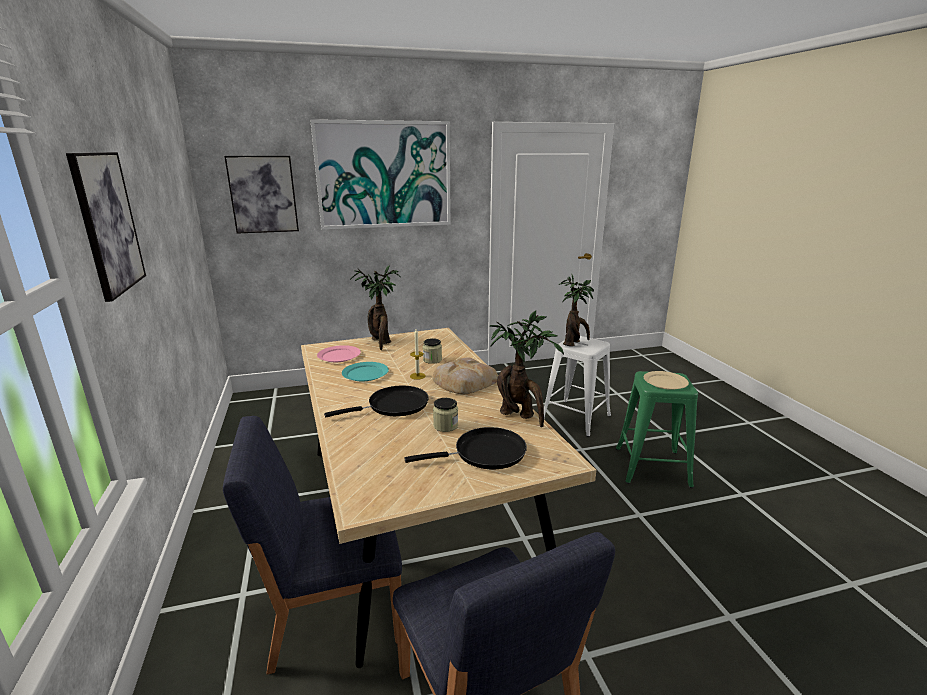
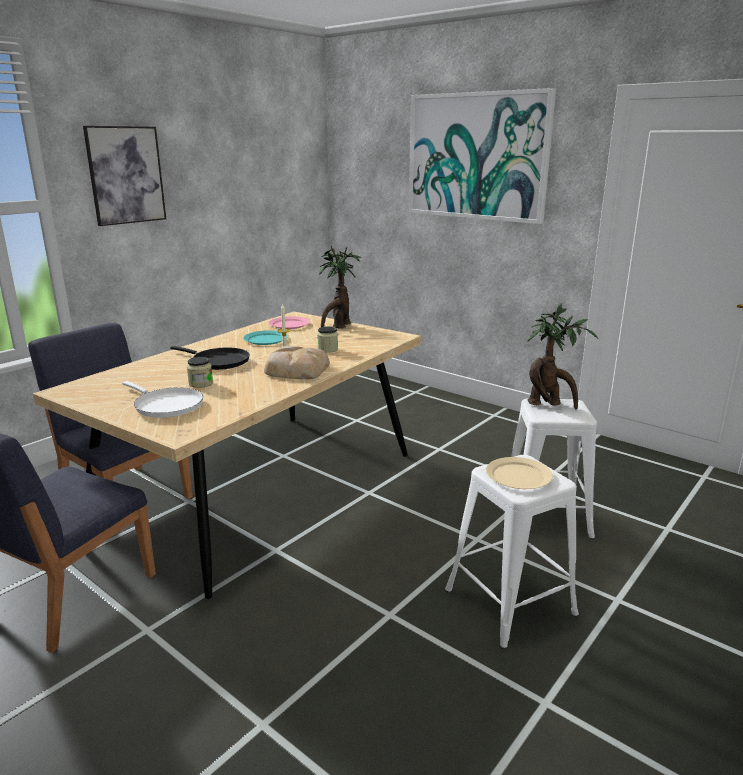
camera: 55 degrees right, 0 degrees up
picture [224,156,299,234] -> none
black frying pan [405,427,527,469] -> white frying pan [122,381,203,418]
potted plant [490,310,564,427] -> none
green stool [616,371,698,488] -> white stool [445,455,579,649]

